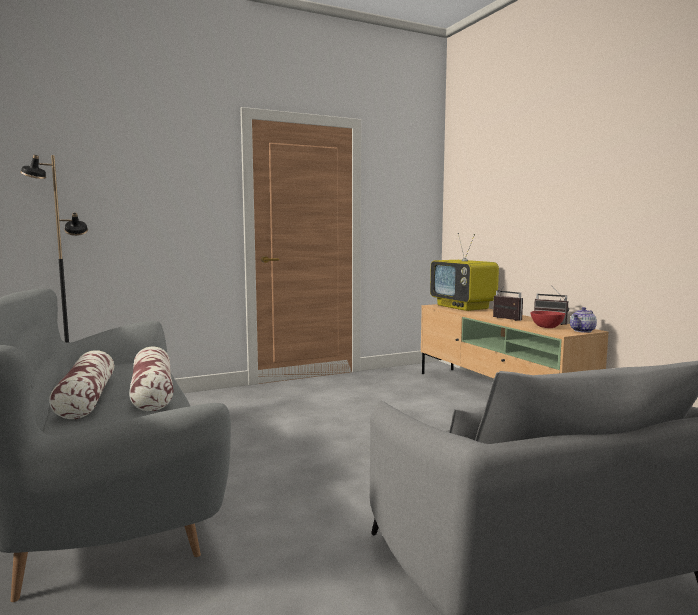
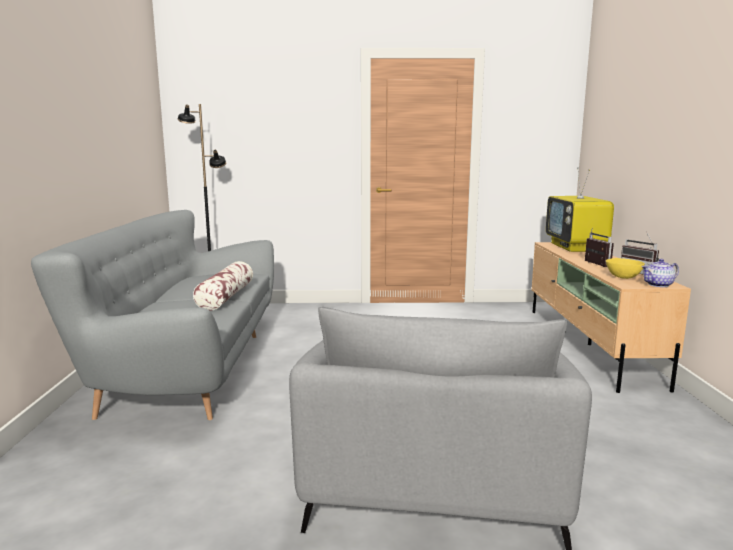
camera: 25 degrees right, 5 degrees up
pillow [49,350,114,419] -> none
red bowl [530,311,565,328] -> yellow bowl [606,258,645,279]

